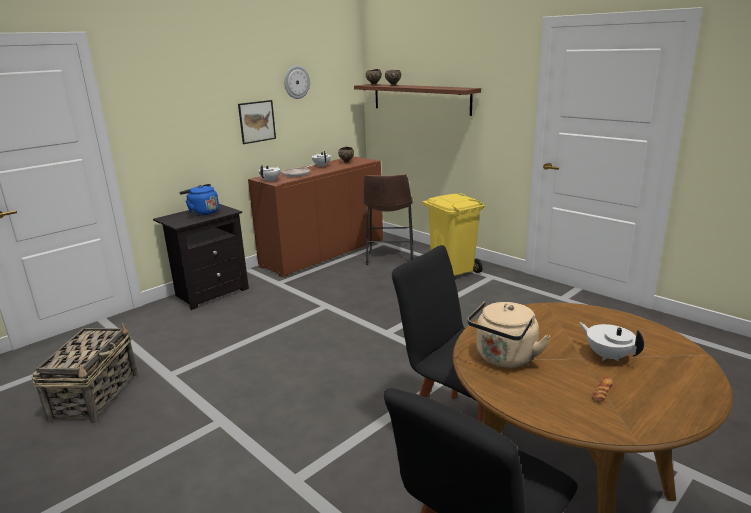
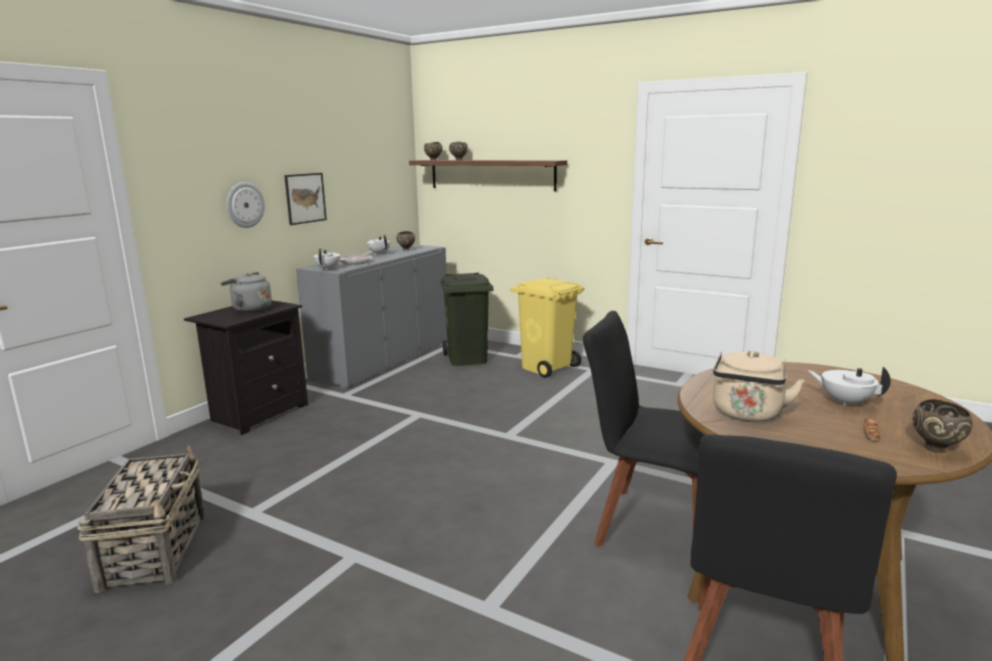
camera: 15 degrees left, 5 degrees down
blue kettle [179,184,219,216] -> grey kettle [221,272,272,312]
brown cabinet [248,156,383,278] -> grey cabinet [296,244,447,389]
wall clock [284,66,310,99] -> wall clock moved to [226,182,265,228]
brown stool [363,174,413,265] -> green trash can [440,272,493,366]
none -> brown bowl [912,399,973,453]

